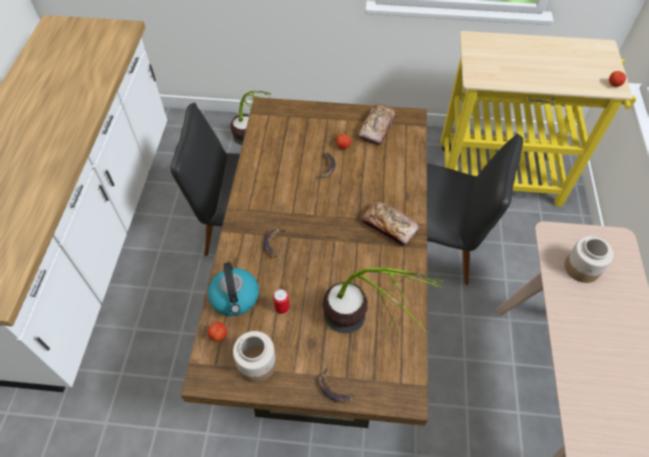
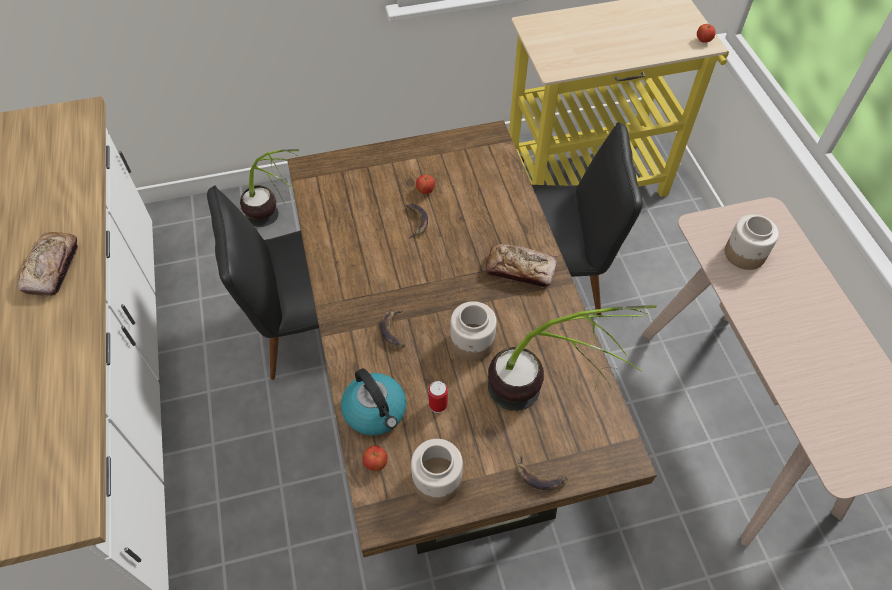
camera: 20 degrees left, 0 degrees up
bread [359,104,397,145] -> bread moved to [18,232,78,296]
none -> jar [450,301,497,361]

